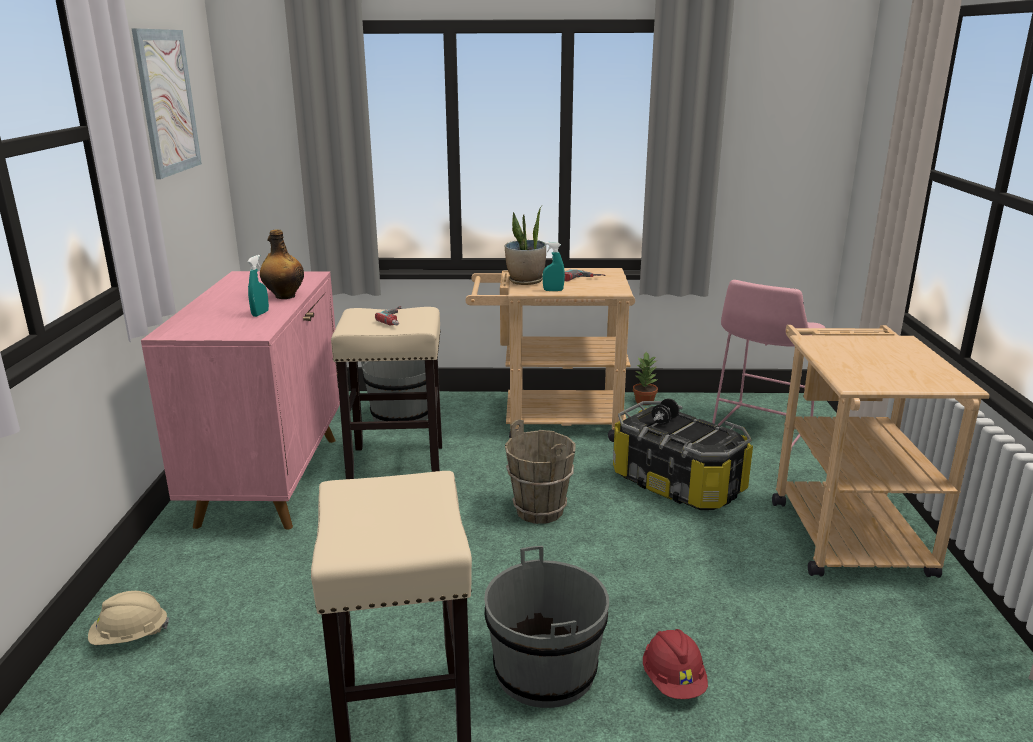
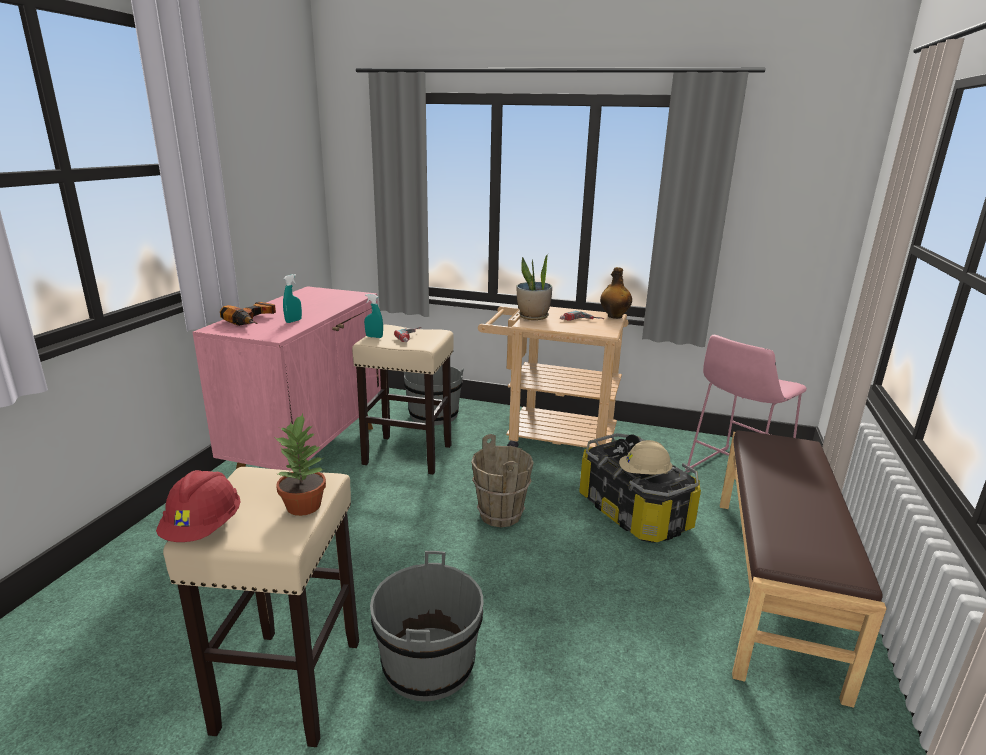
camera: 15 degrees right, 0 degrees up
beige hard hat [88,591,169,645] -> beige hard hat moved to [619,440,672,475]
picture [132,28,202,179] -> none
bottle [260,229,304,299] -> bottle moved to [600,267,632,319]
turquoise spray bottle [543,242,565,291] -> turquoise spray bottle moved to [364,294,383,338]
potted plant [633,352,658,403] -> potted plant moved to [276,414,326,516]
red hard hat [643,629,708,699] -> red hard hat moved to [156,470,241,542]
beige cart [772,325,990,578] -> brown bench [720,430,887,708]
none -> power drill [220,302,276,326]

